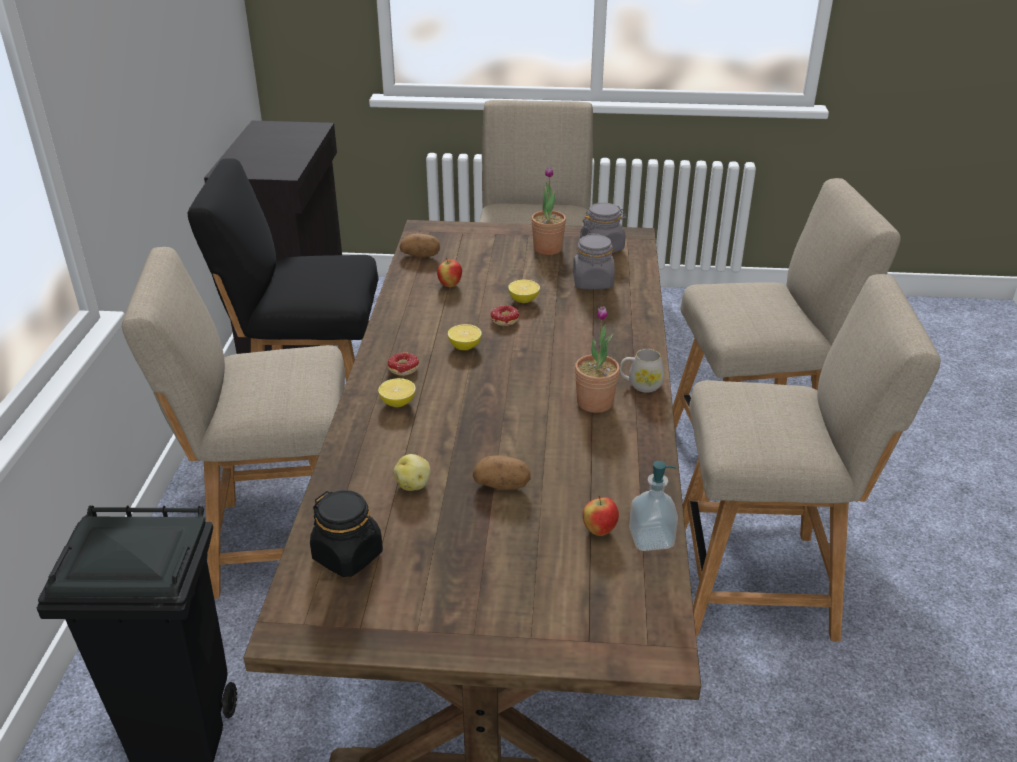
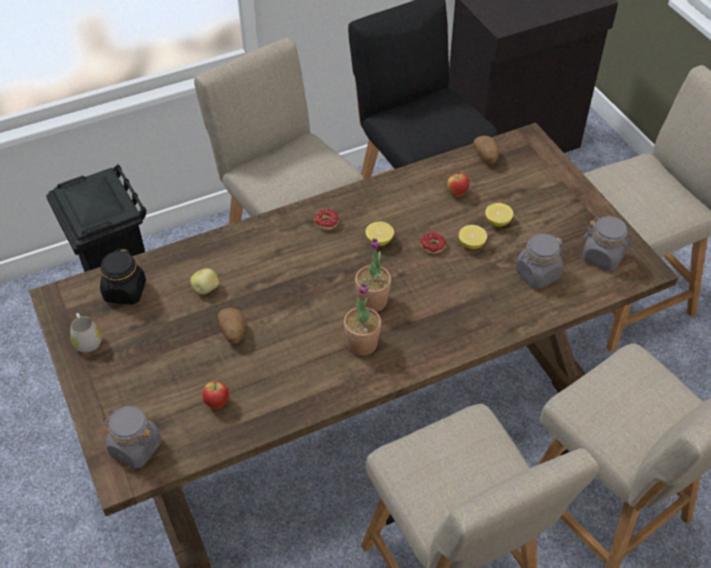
camera: 60 degrees right, 15 degrees up
lemon [378,378,416,407] -> lemon moved to [485,203,513,226]
potted plant [531,166,566,255] -> potted plant moved to [355,238,391,312]
white mug [620,349,664,393] -> white mug moved to [70,313,102,352]
soap dispenser [629,461,678,551] -> none
none -> grey jar [103,406,162,468]

